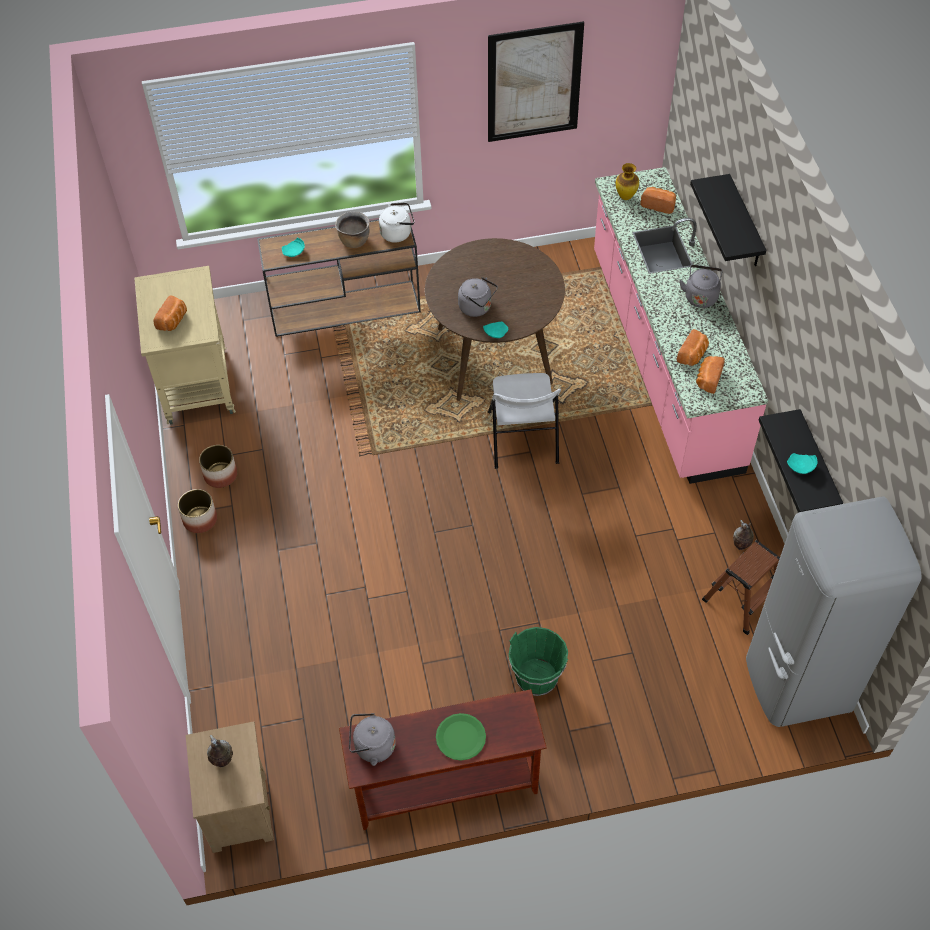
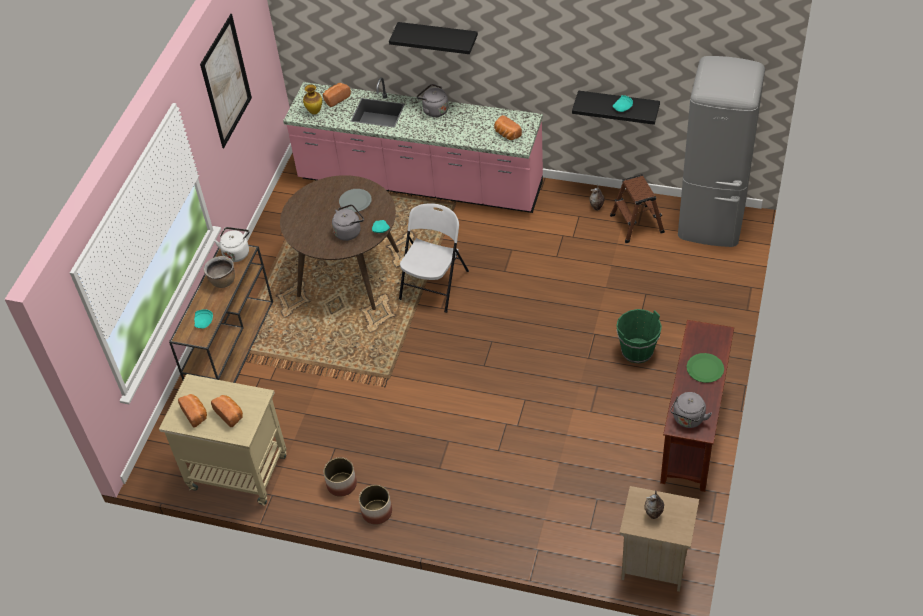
camera: 60 degrees left, 5 degrees down
white chair [488,373,561,469] -> white chair turned 90 degrees counterclockwise [399,203,469,313]
bread [677,329,709,366] -> bread moved to [178,394,207,428]
none -> grey plate [339,189,372,212]

